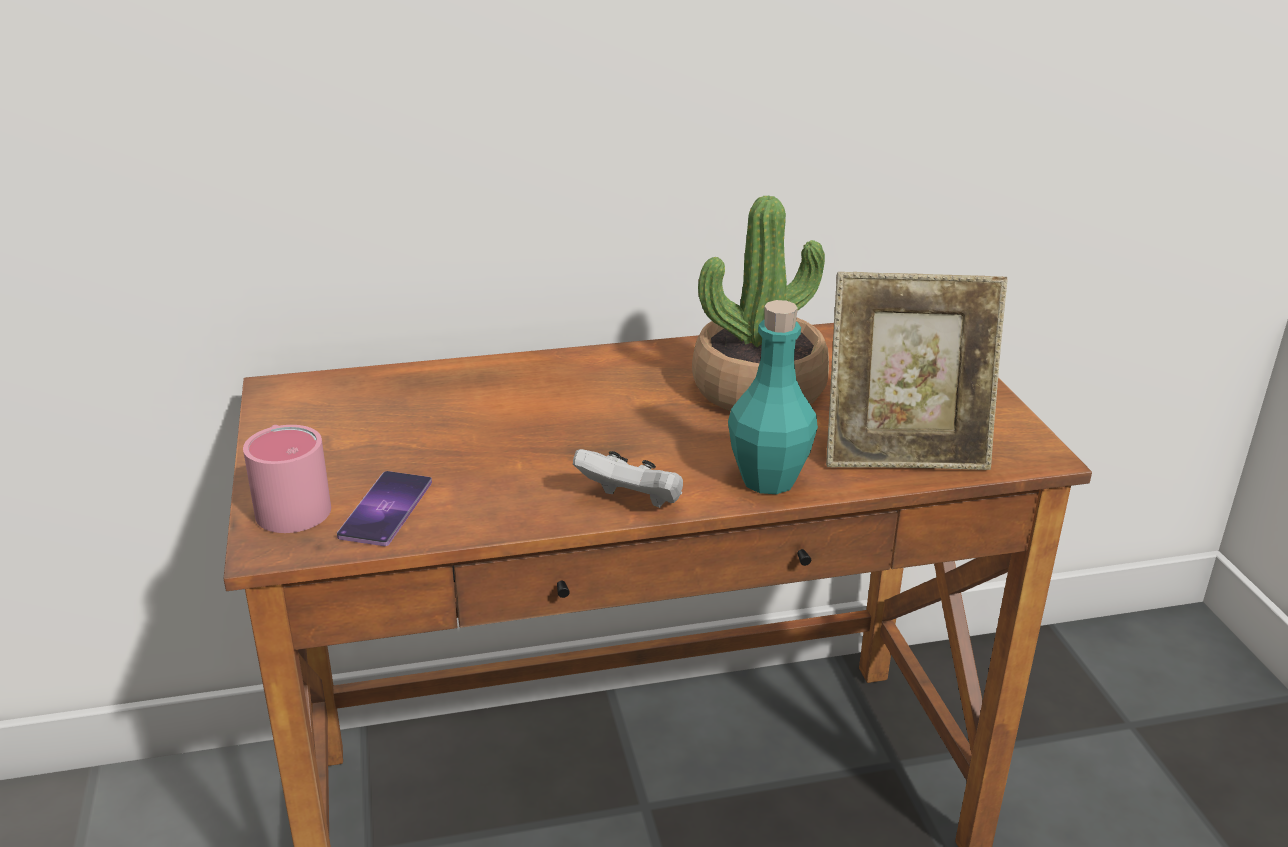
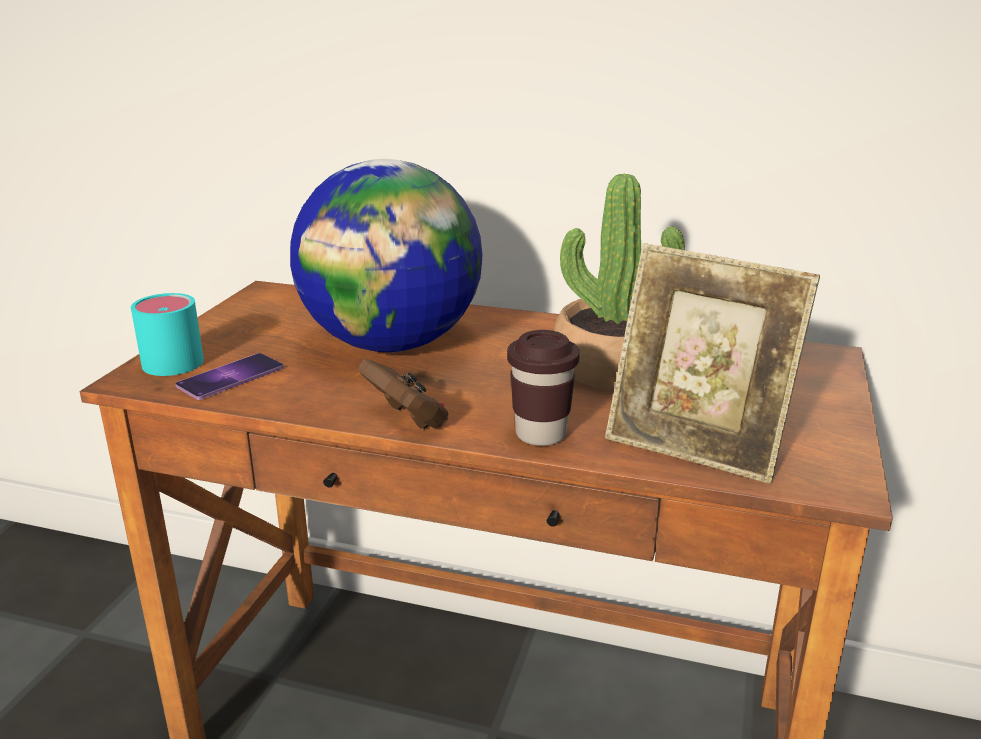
camera: 30 degrees right, 5 degrees down
pink mug [243,425,331,533] -> turquoise mug [131,293,204,376]
white game controller [573,449,683,508] -> brown game controller [358,359,448,430]
turquoise bottle [728,300,818,494] -> brown cup [507,330,580,446]
none -> globe [290,159,482,352]

